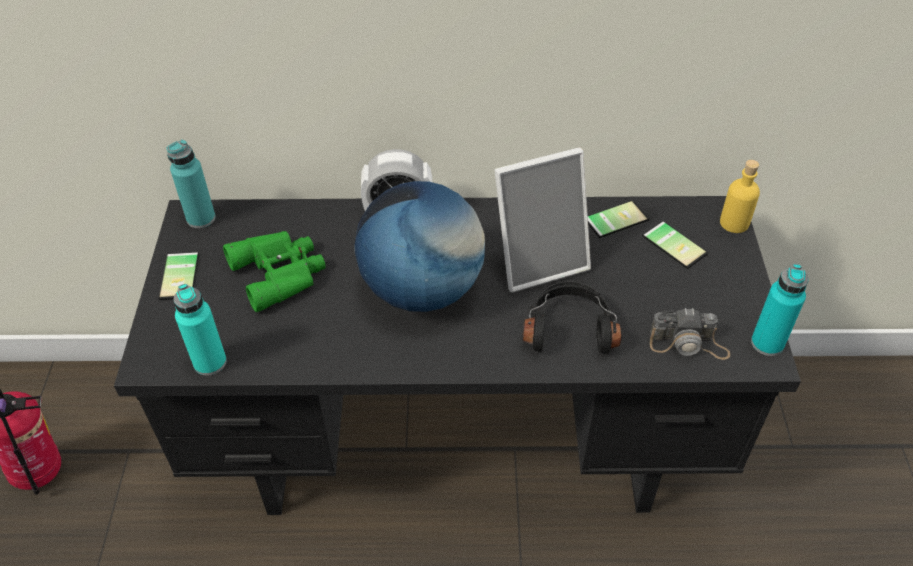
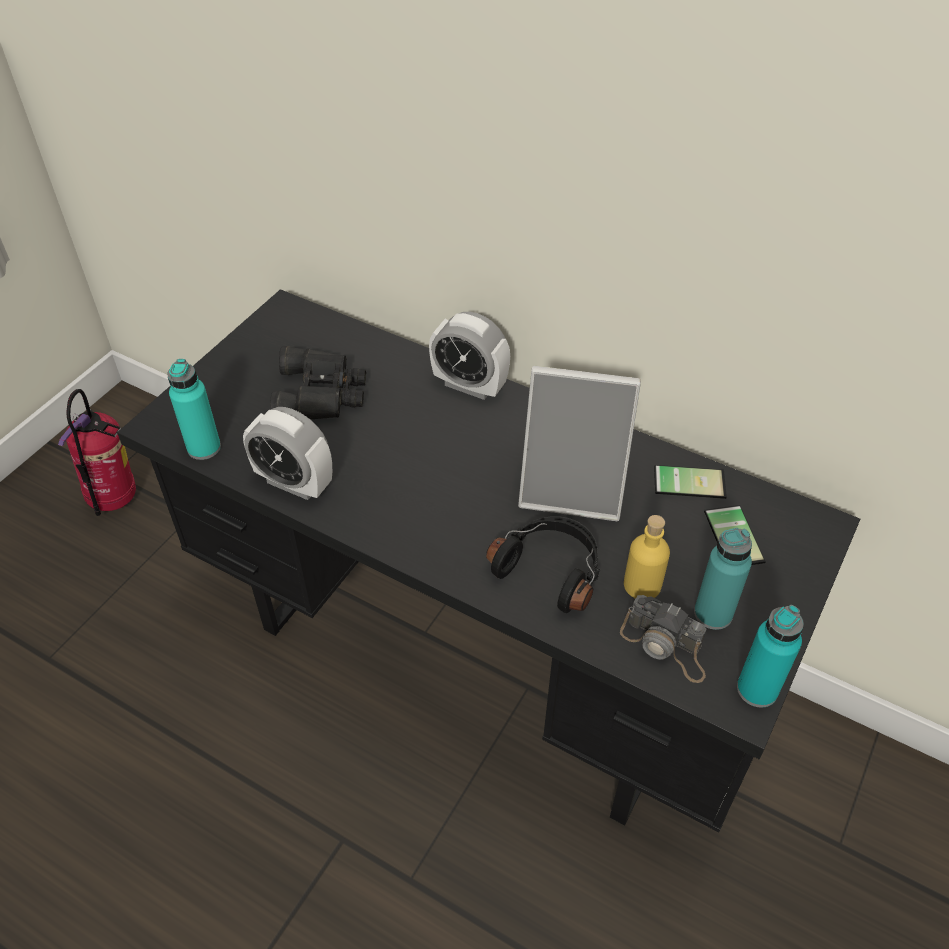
camera: 30 degrees right, 0 degrees up
phone [158,252,199,300] -> none
turquoise bottle [167,140,216,228] -> turquoise bottle moved to [694,528,752,630]
green binoculars [223,231,326,312] -> black binoculars [270,346,366,419]
globe [355,181,485,312] -> none
yellow bottle [720,160,760,233] -> yellow bottle moved to [624,515,670,599]
none -> alarm clock [243,407,332,500]

